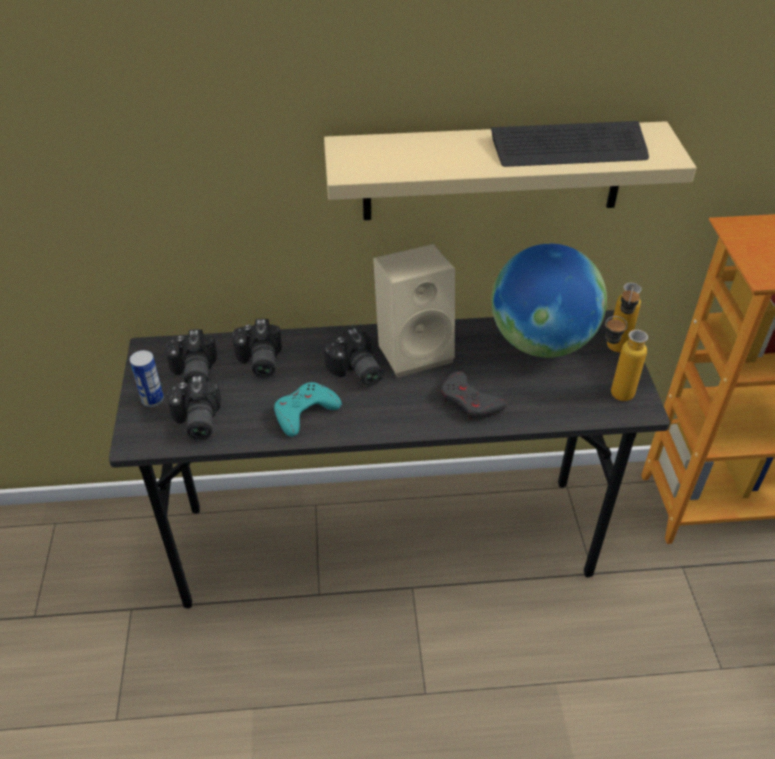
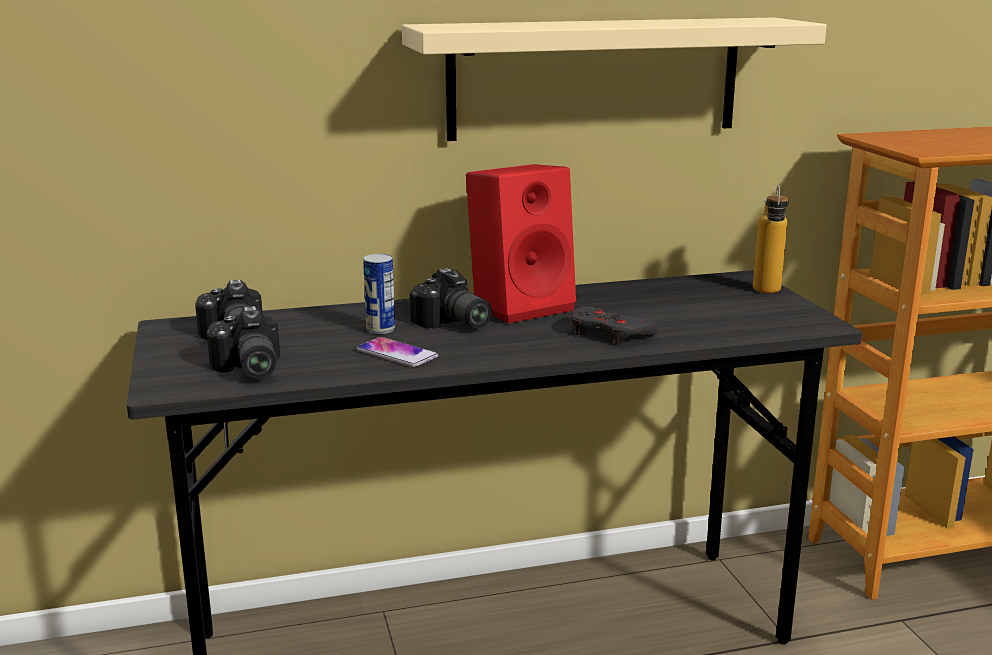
camera: 10 degrees left, 25 degrees down
can [130,350,164,407] -> can moved to [363,254,395,334]
camera [232,318,282,378] -> none
turquoise game controller [274,382,342,437] -> phone [357,337,438,367]
beige speaker [373,244,455,377] -> red speaker [466,164,576,324]
keyboard [491,121,649,167] -> none
globe [491,244,607,358] -> none
bottle [605,316,648,401] -> none

